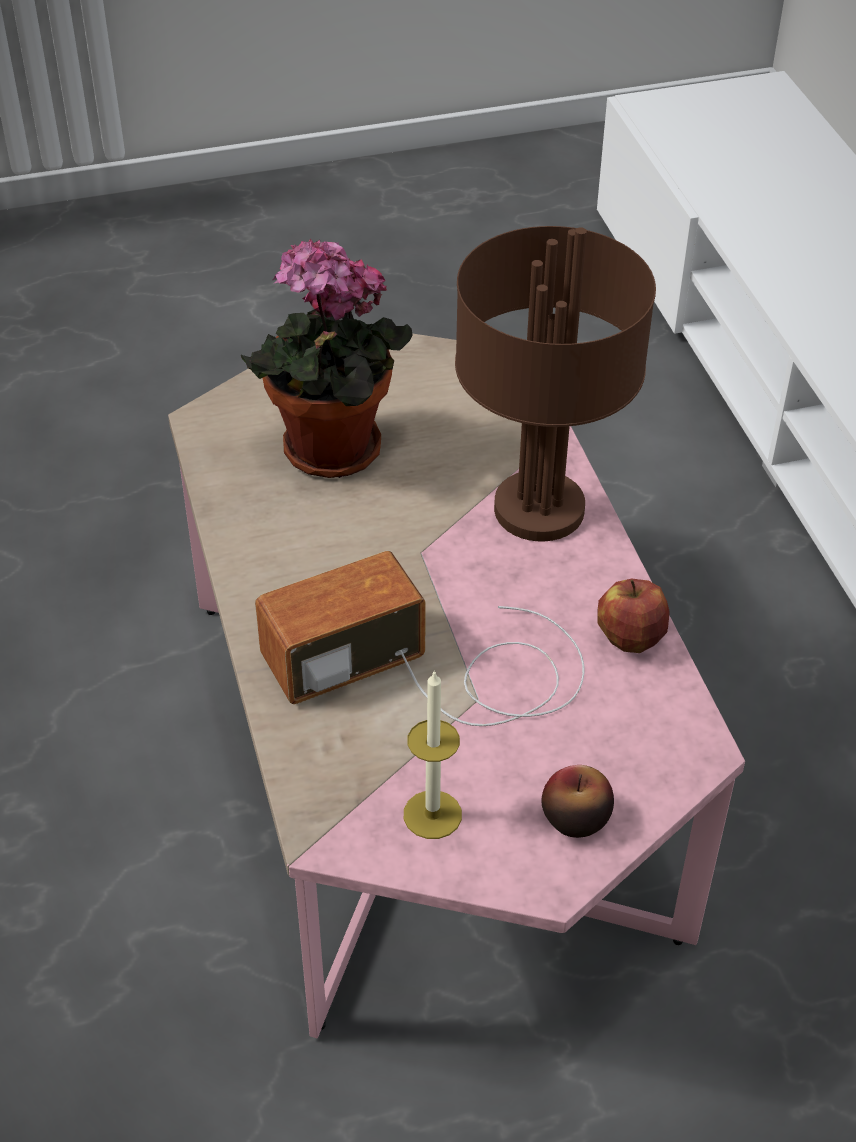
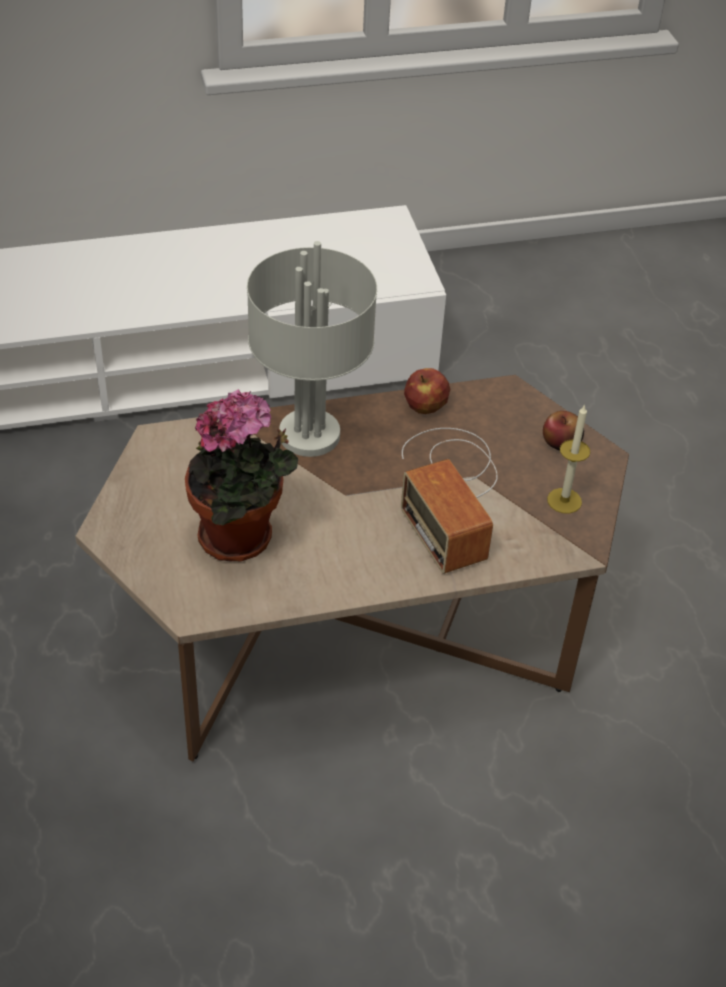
camera: 90 degrees left, 0 degrees up
pink coffee table [168,334,745,1038] -> brown coffee table [75,375,629,761]
brown table lamp [455,226,656,541] -> grey table lamp [247,241,377,457]

